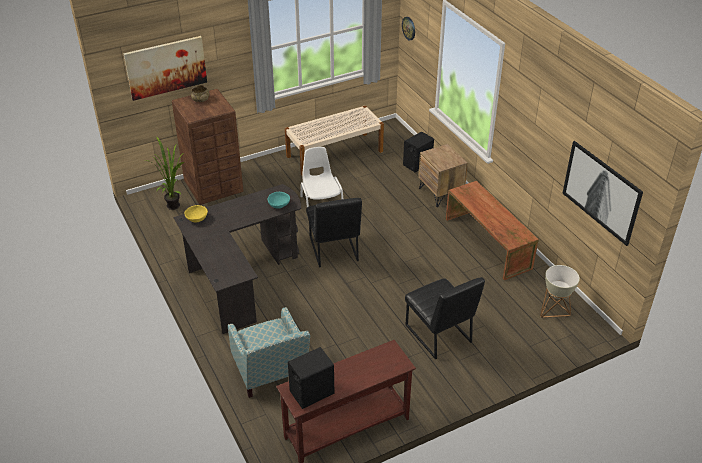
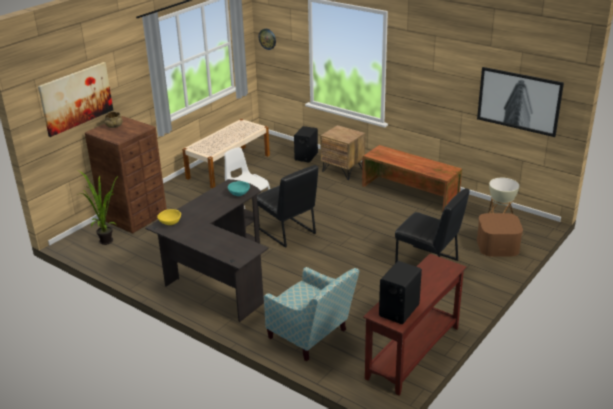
camera: 25 degrees left, 10 degrees down
none -> brown storage box [477,213,523,257]

